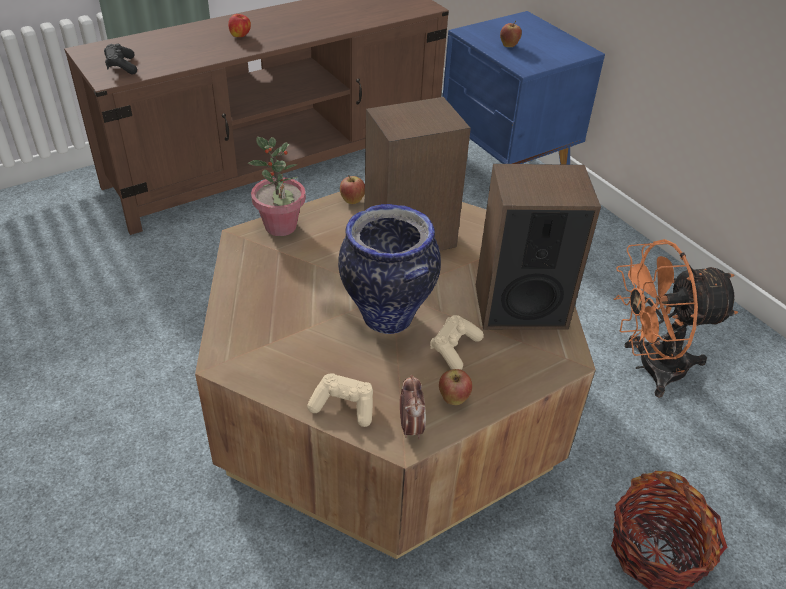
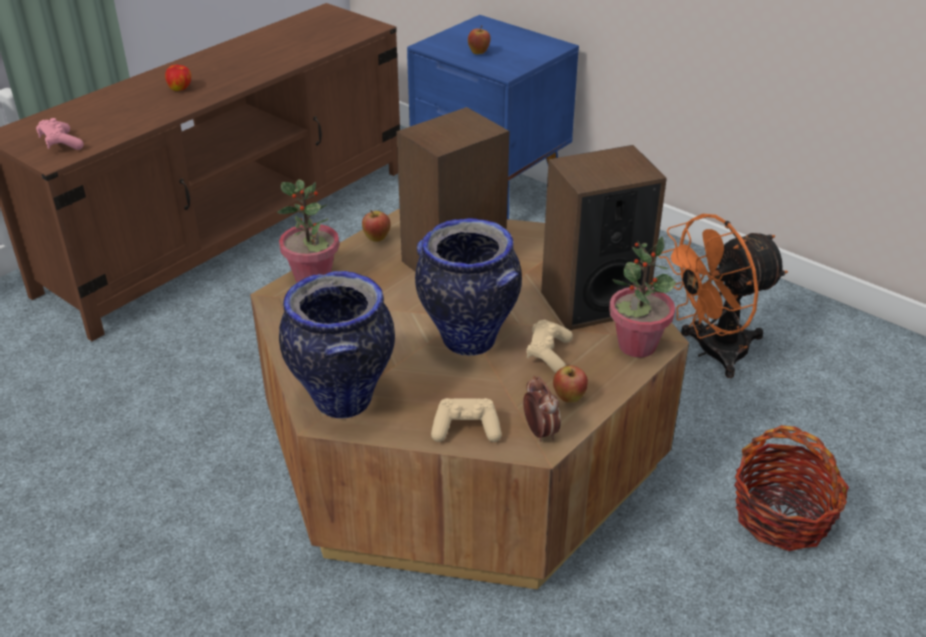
camera: 15 degrees left, 5 degrees down
black game controller [104,44,137,75] -> pink game controller [36,118,84,150]
none -> vase [279,271,395,419]
none -> potted plant [609,236,676,357]

